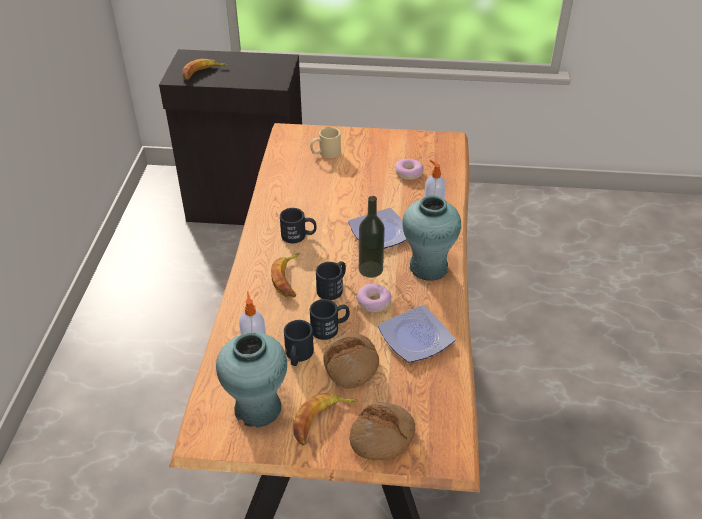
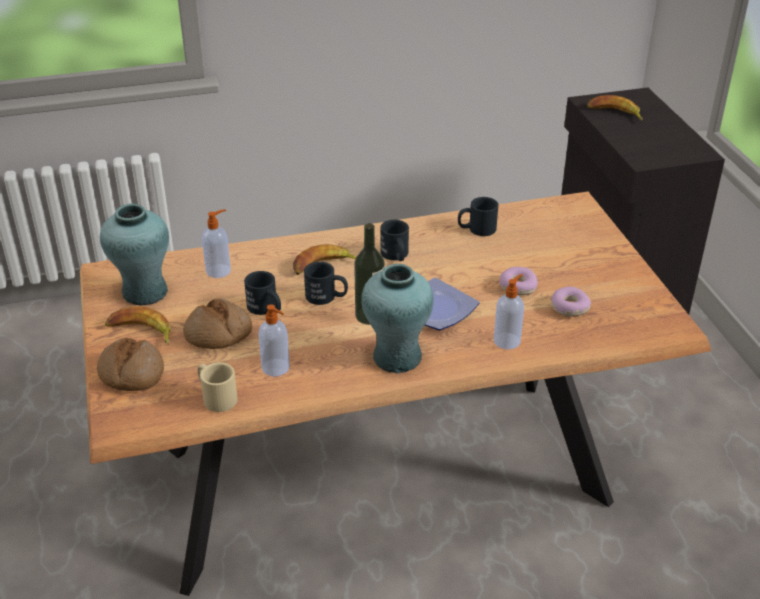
camera: 70 degrees right, 5 degrees down
black mug [284,320,314,366] -> black mug moved to [458,197,498,236]
beige mug [310,127,341,158] -> beige mug moved to [198,362,238,412]
donut [357,284,391,312] -> donut moved to [500,267,538,295]
plate [378,305,455,363] -> soap dispenser [258,304,290,377]

